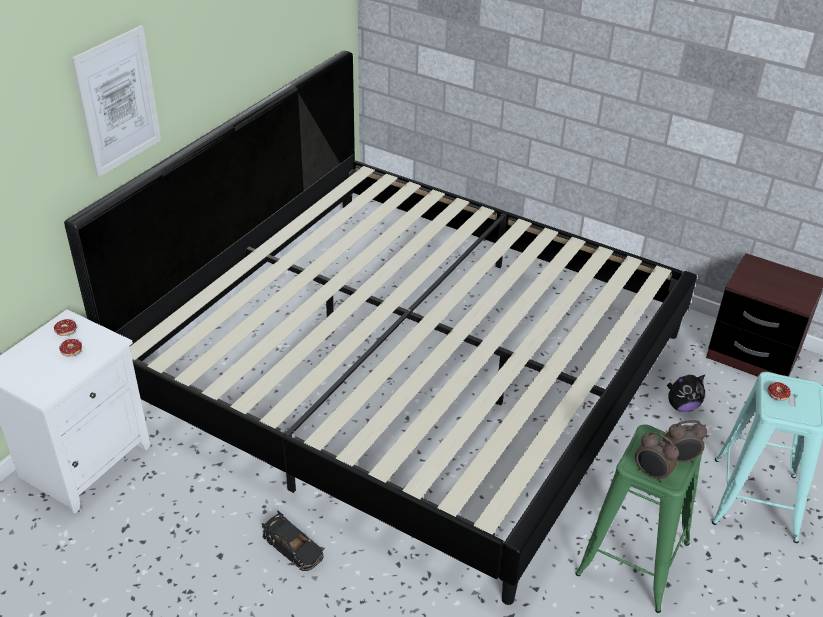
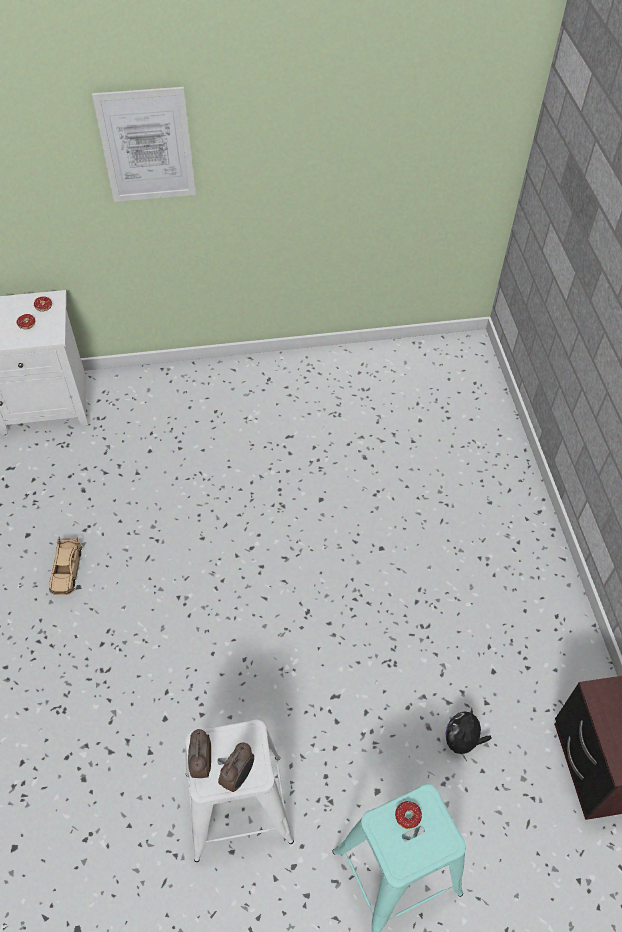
camera: 50 degrees right, 15 degrees up
bed [64,51,697,605] -> none
black toy car [262,511,324,571] -> beige toy car [49,537,82,595]
green stool [576,425,702,613] -> white stool [185,719,294,862]
alarm clock [663,420,707,462] -> alarm clock turned 105 degrees counterclockwise [218,742,254,792]
plush toy [667,375,705,412] -> plush toy turned 75 degrees clockwise [445,708,492,762]

